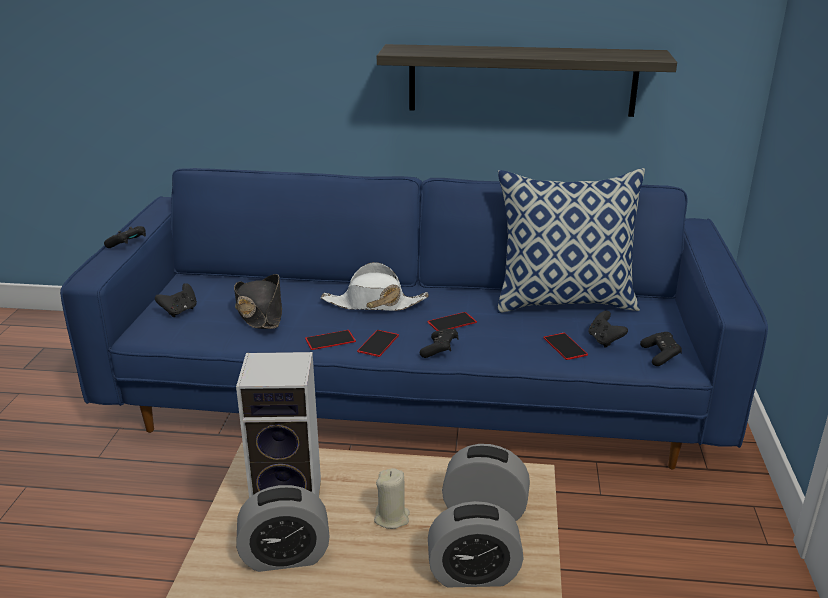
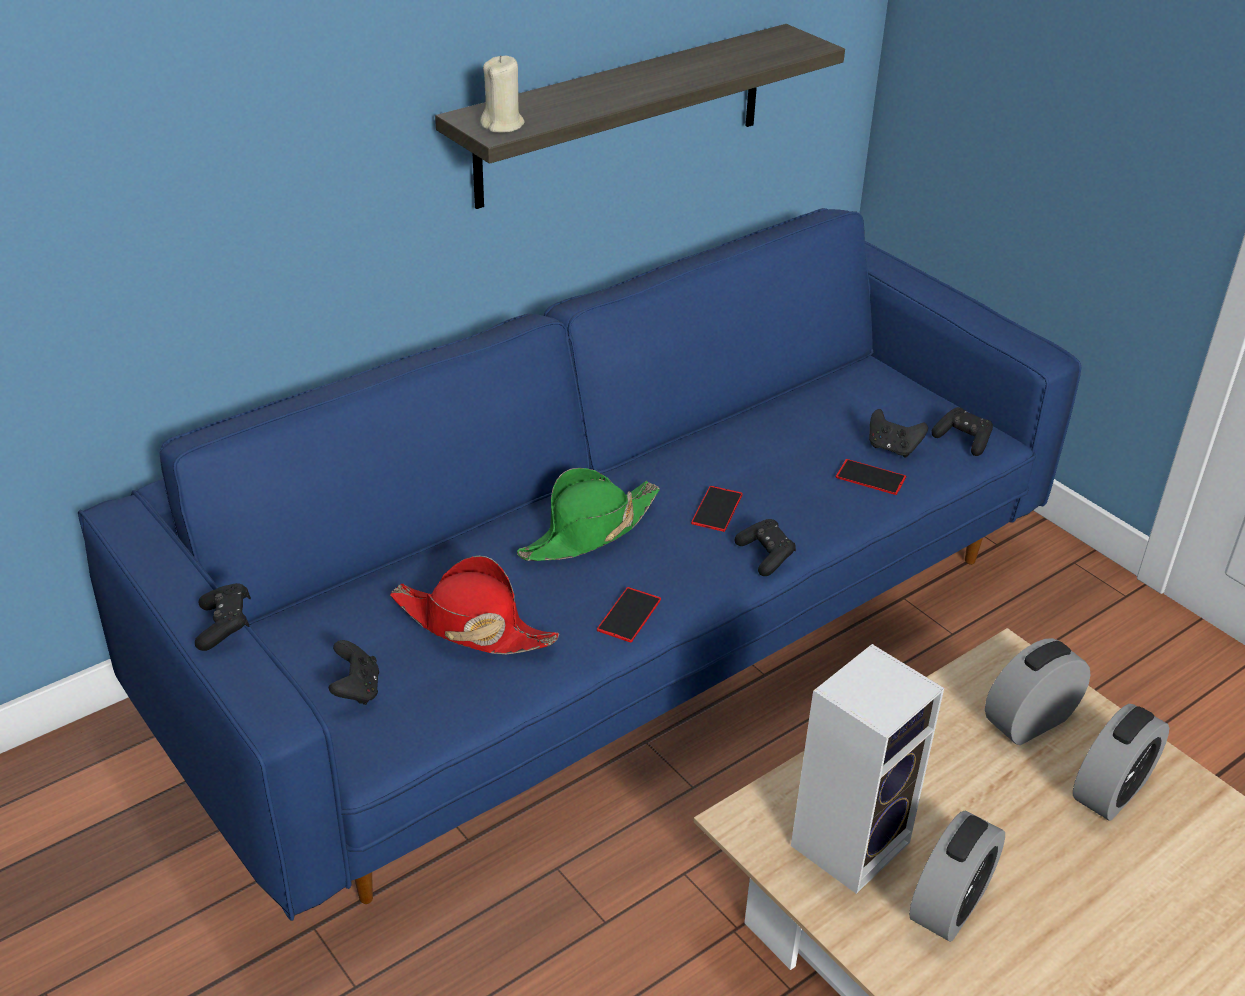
camera: 45 degrees left, 10 degrees up
black hat [234,274,282,329] -> red hat [390,556,559,654]
white hat [321,262,429,311] -> green hat [517,468,660,561]
phone [357,330,399,357] -> none
beige candle [374,468,410,529] -> beige candle moved to [480,55,524,133]
pillow [497,168,645,313] -> none

